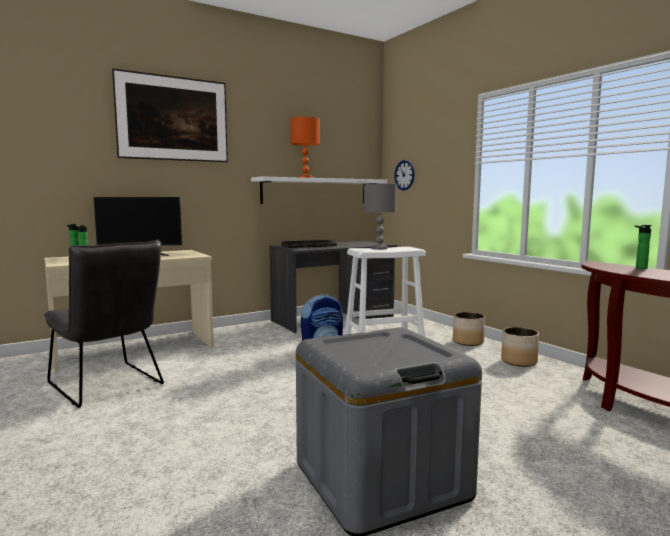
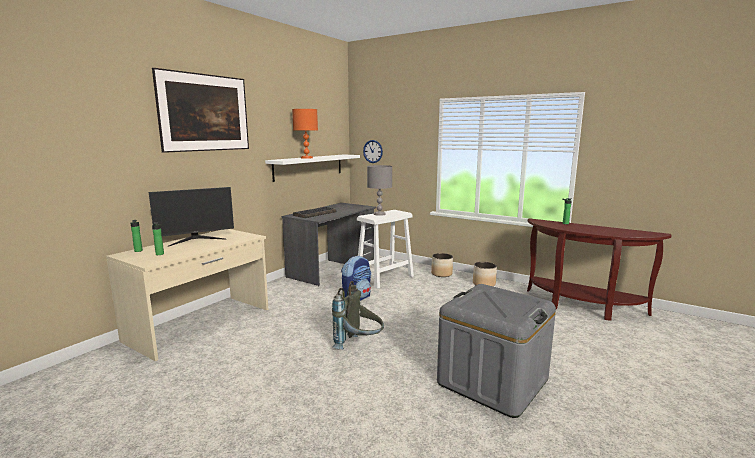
camera: 25 degrees left, 5 degrees up
grey chair [44,240,164,408] -> none
none -> grey backpack [332,281,384,350]

